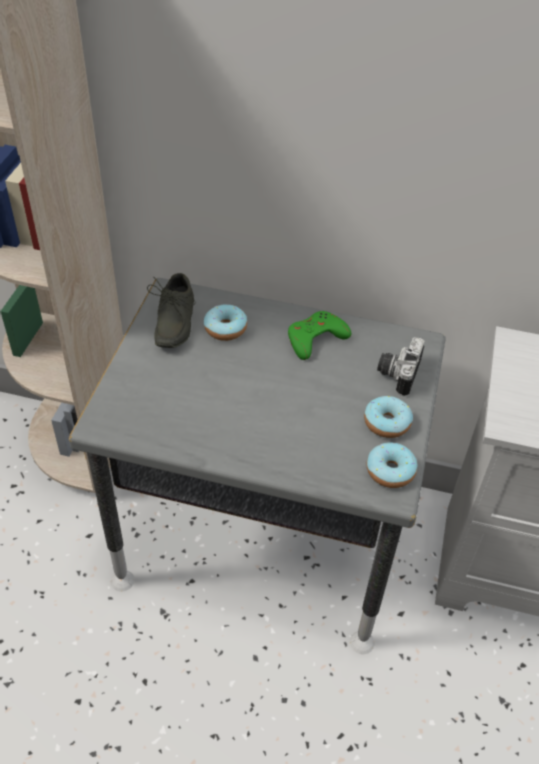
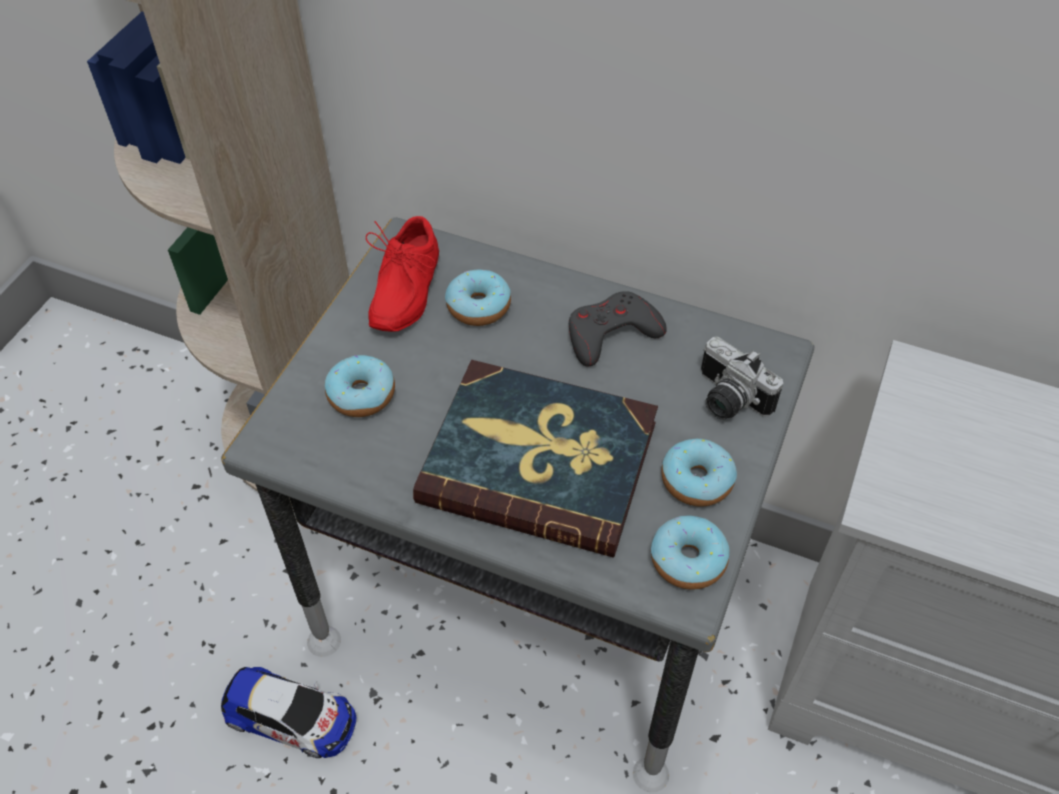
camera: 10 degrees right, 5 degrees up
grey shoe [147,273,196,348] -> red shoe [366,216,439,332]
green game controller [288,311,351,360] -> grey game controller [569,291,667,367]
camera [377,337,424,396] -> camera turned 75 degrees counterclockwise [701,337,783,420]
none -> toy car [221,667,356,758]
none -> donut [325,355,395,417]
none -> book [413,360,658,558]

